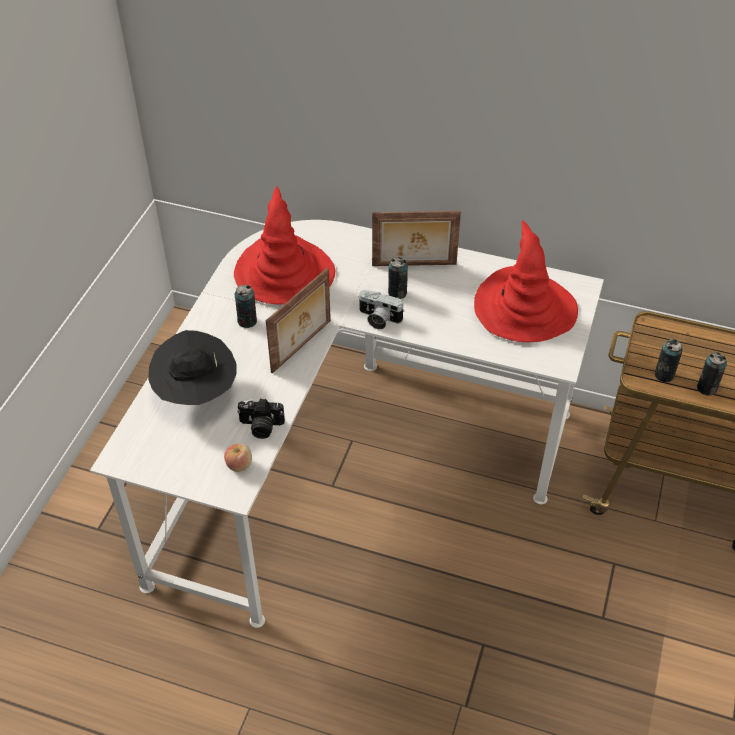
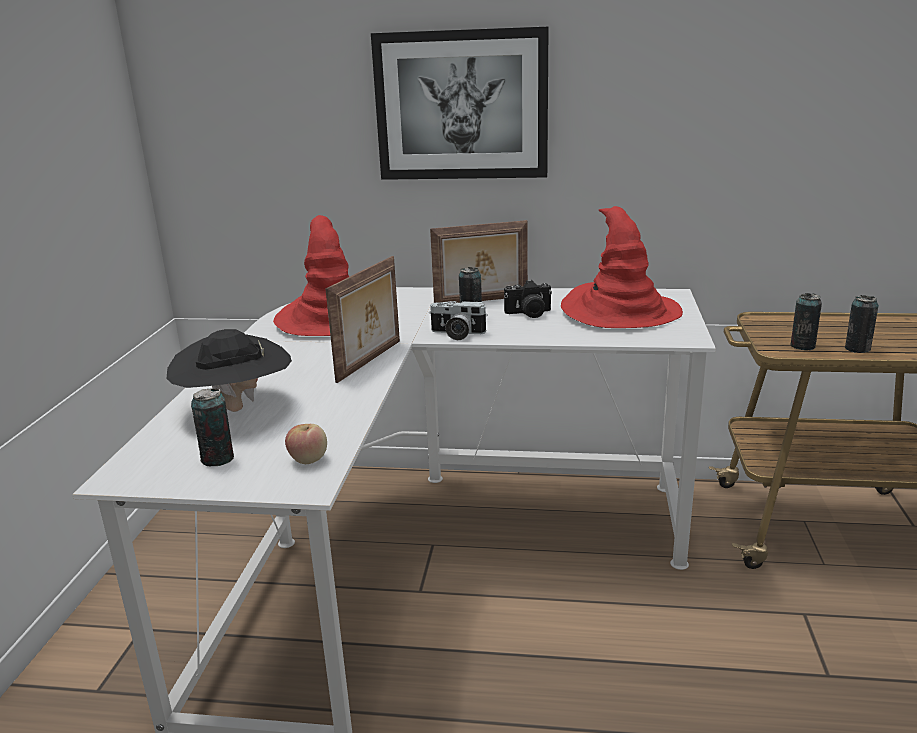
camera: 10 degrees left, 25 degrees down
can [235,285,257,328] -> can moved to [191,388,234,466]
camera [237,398,285,439] -> camera moved to [504,280,552,318]
none -> picture [371,26,549,180]

